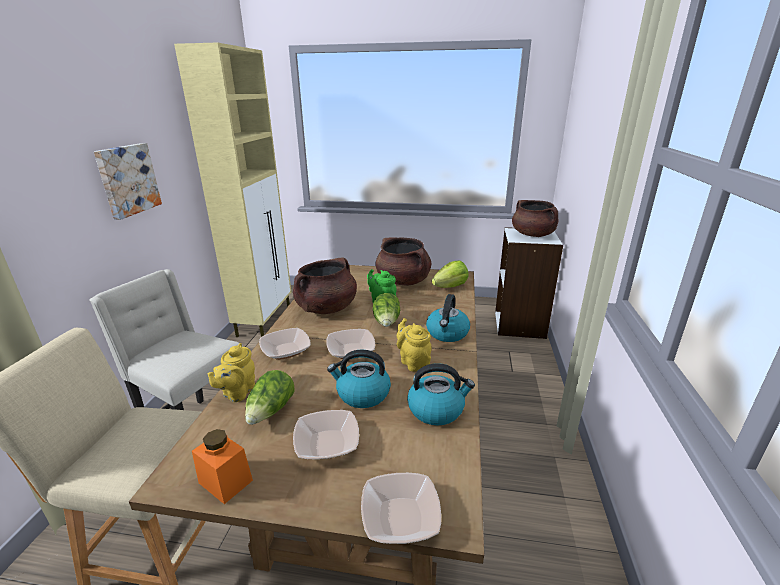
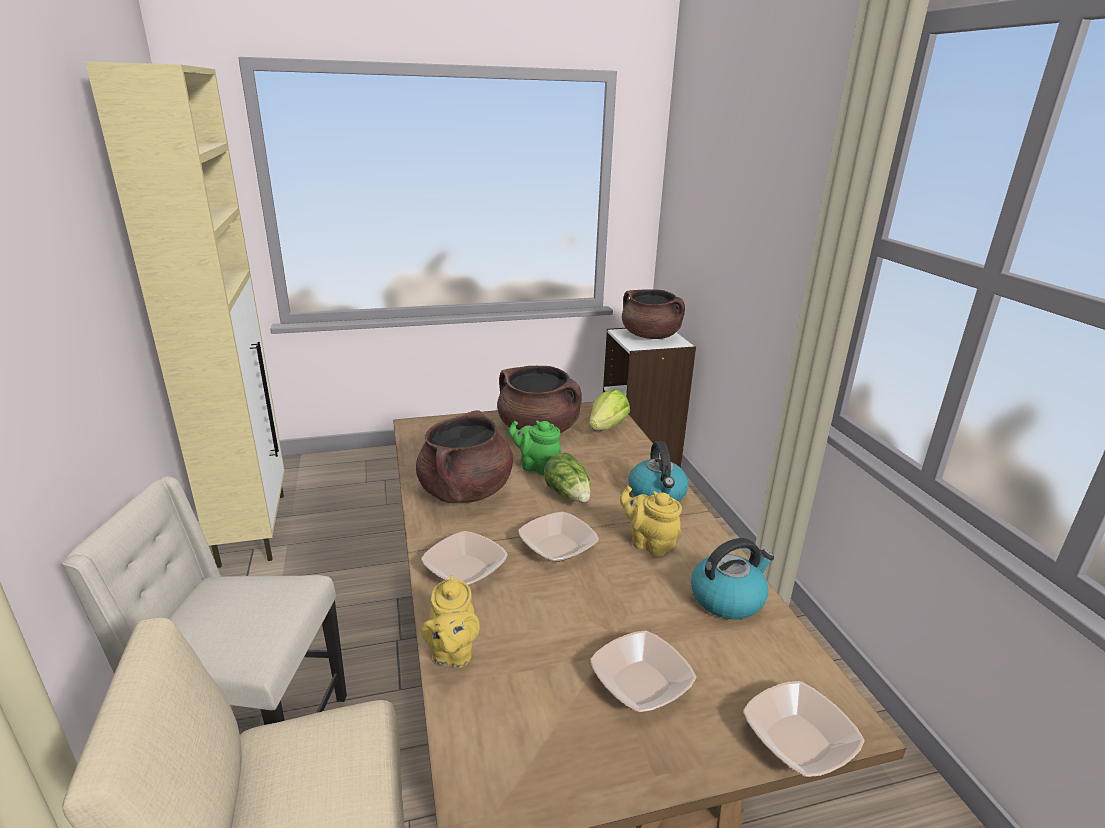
camera: 25 degrees left, 0 degrees up
picture [94,143,162,220] -> none
orange jar [192,429,253,504] -> none
lettuce [245,370,295,425] -> none
kettle [327,350,391,408] -> none

